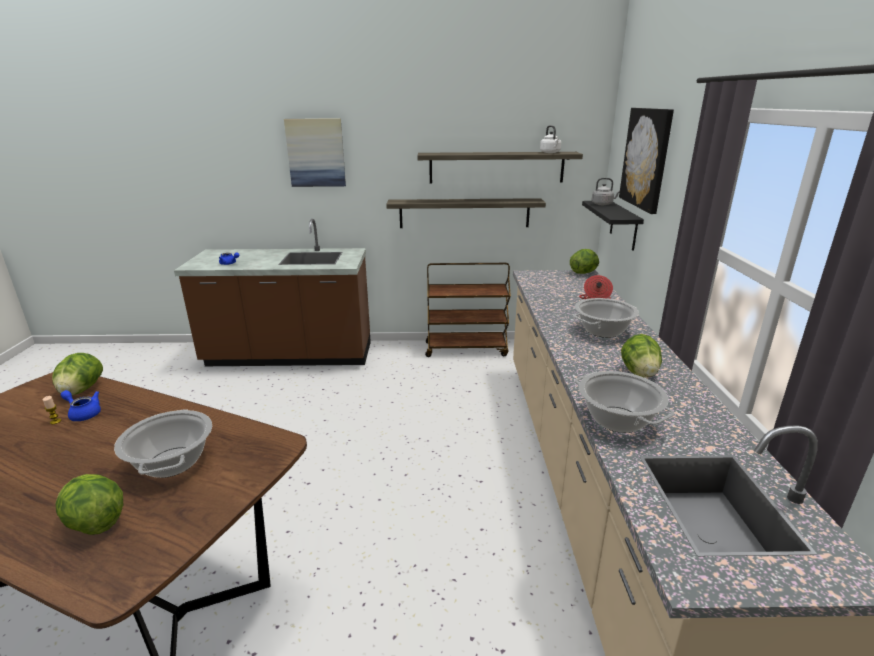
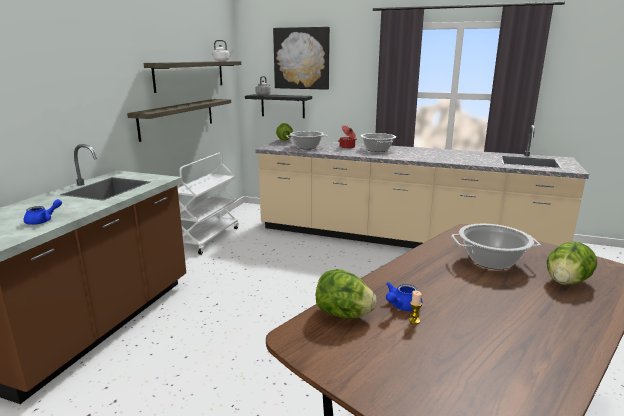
camera: 70 degrees left, 5 degrees down
picture [284,118,346,187] -> none
brown cart [425,263,511,357] -> white cart [177,153,239,255]
cooking pot [575,371,675,433] -> cooking pot moved to [286,131,327,149]
lettuce [621,334,662,377] -> none

